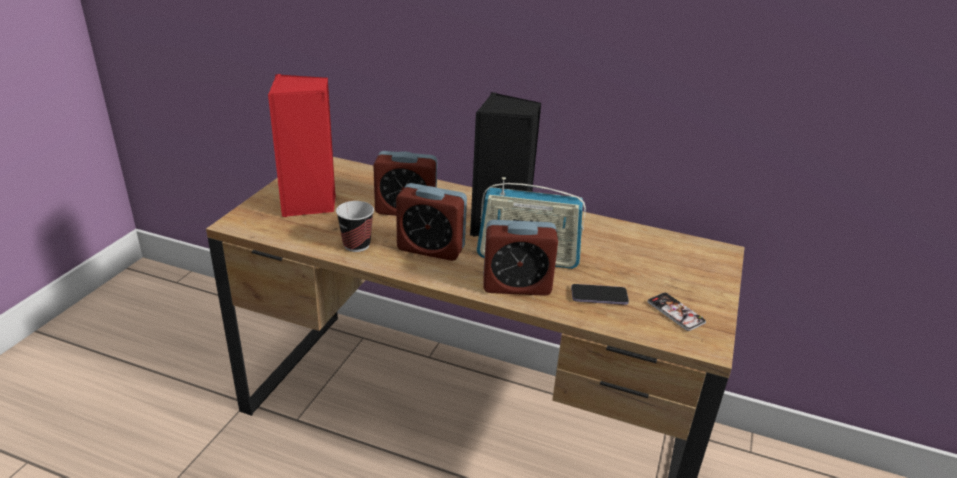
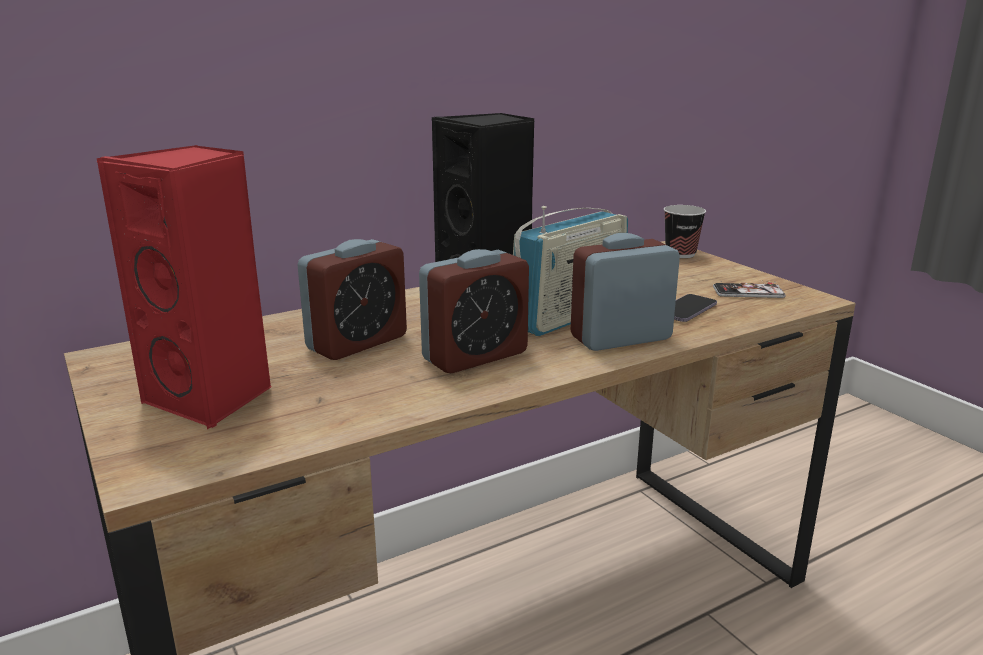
camera: 50 degrees left, 10 degrees down
cup [336,201,374,252] -> cup moved to [664,205,706,258]
alarm clock [483,220,558,296] -> alarm clock turned 150 degrees counterclockwise [571,233,680,351]

